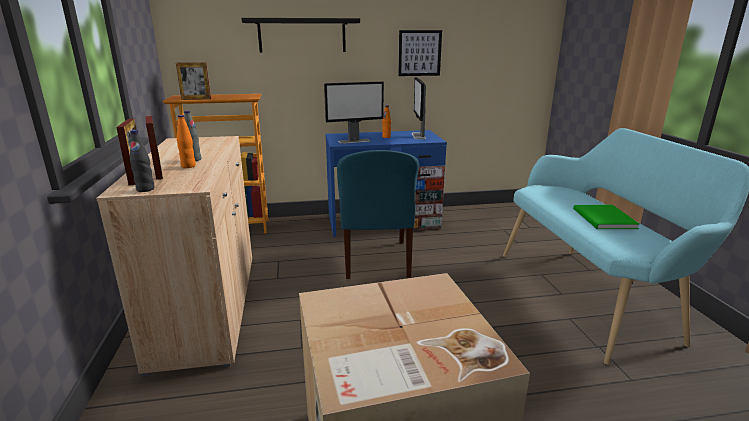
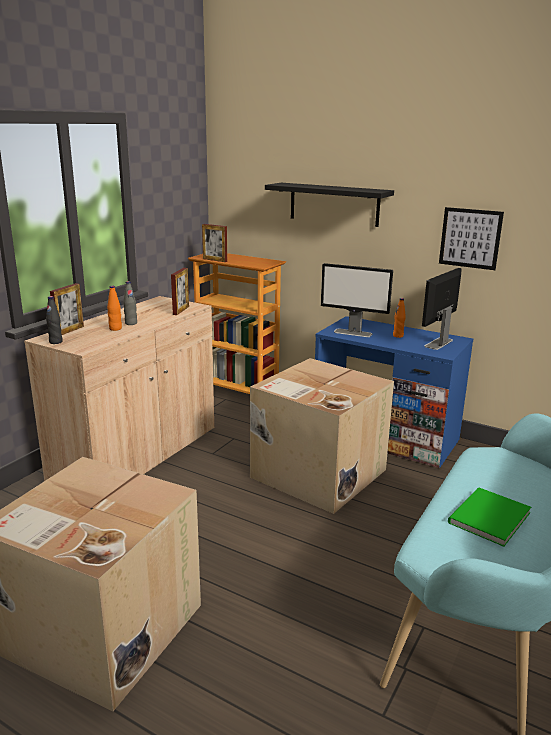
camera: 40 degrees right, 0 degrees up
picture frame [146,116,163,180] -> picture frame moved to [171,268,189,315]
blue chair [337,150,419,279] -> cardboard box [250,358,394,514]

